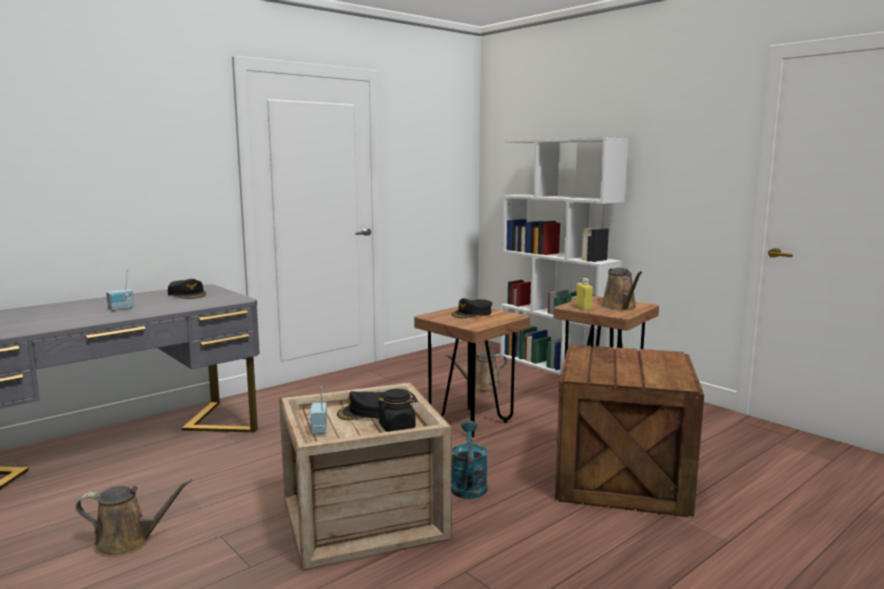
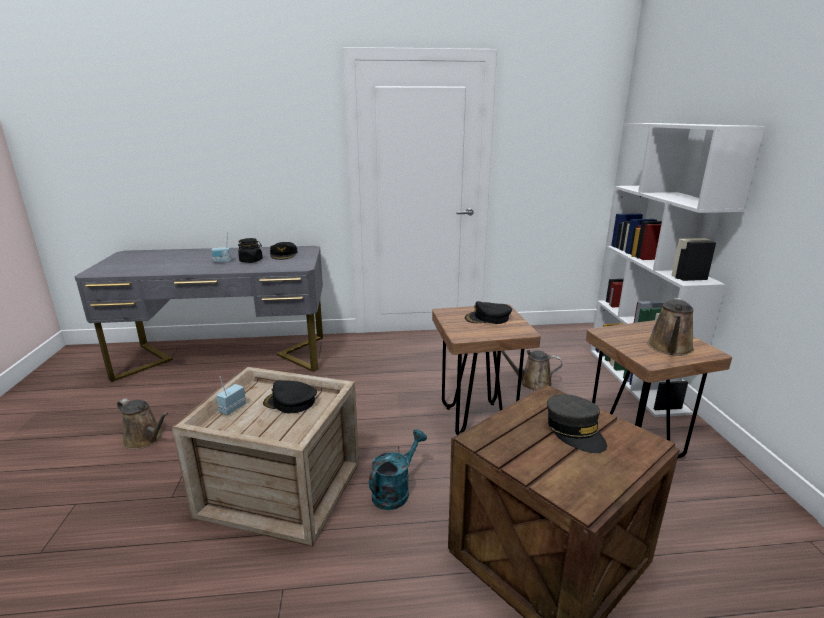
camera: 35 degrees right, 10 degrees up
black jar [377,389,418,432] -> black jar moved to [238,238,263,263]
yellow bottle [576,278,593,310] -> none
none -> grey cap [547,394,607,453]

